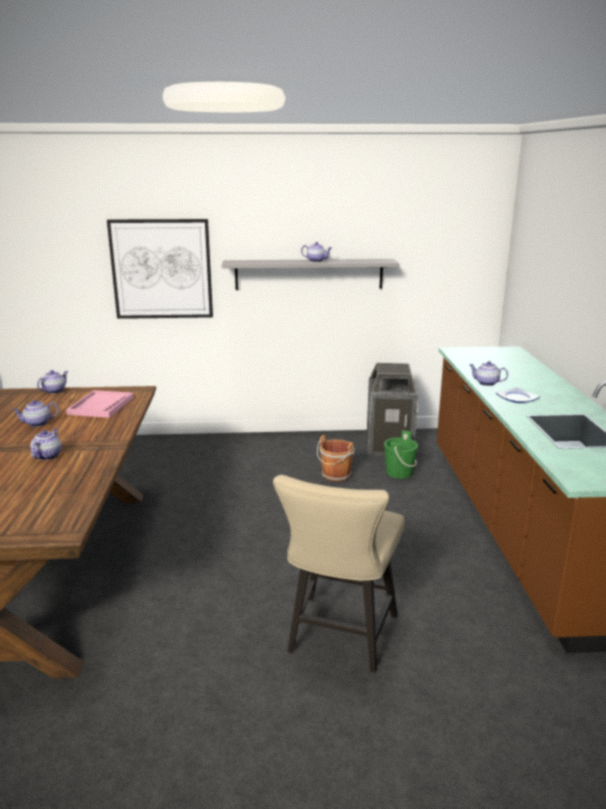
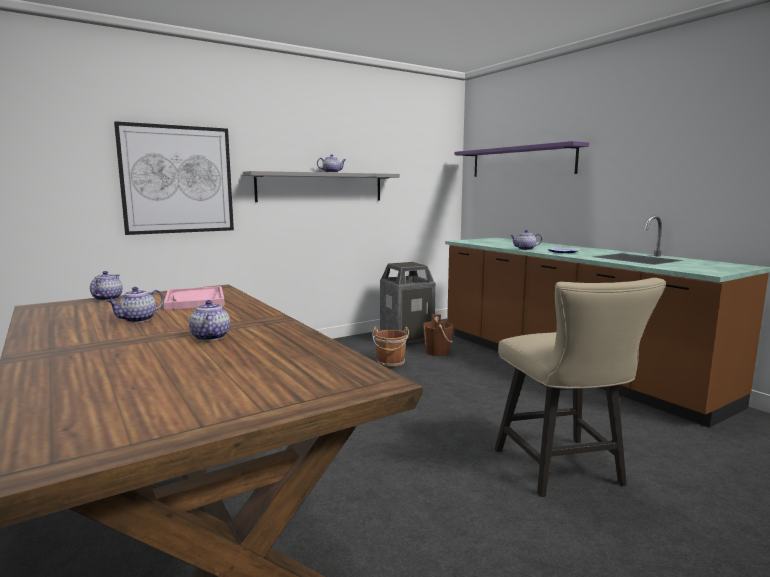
camera: 30 degrees left, 10 degrees down
green bucket [384,430,418,479] -> brown bucket [423,314,453,356]
none -> purple shelf [455,141,589,177]

